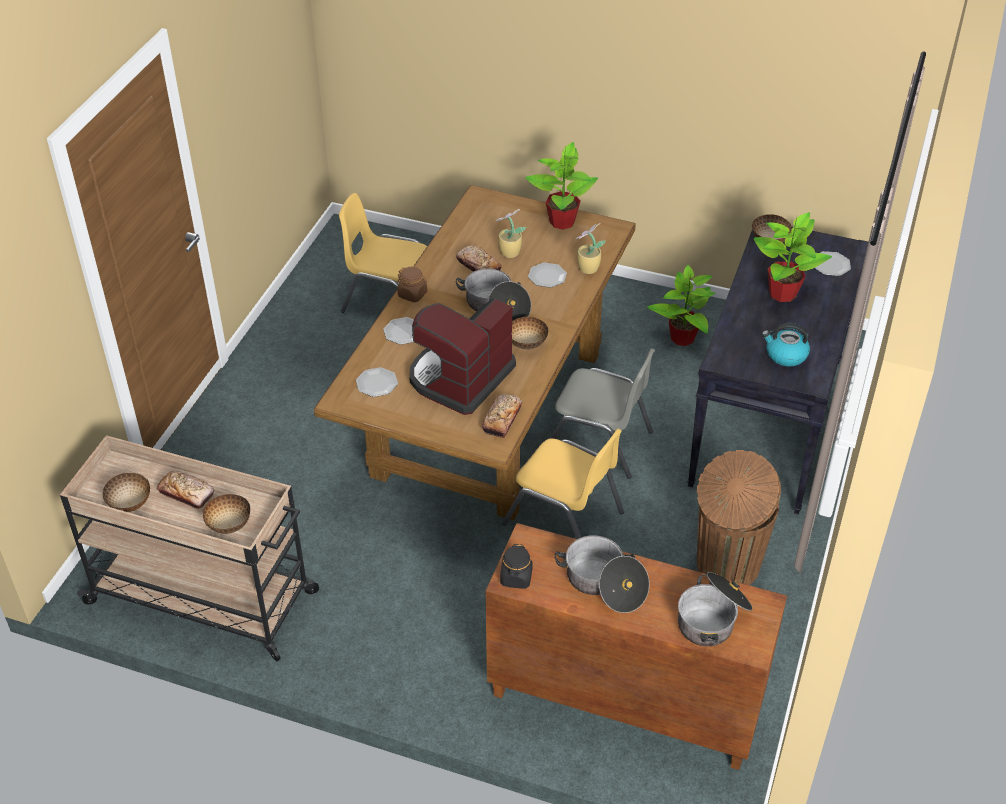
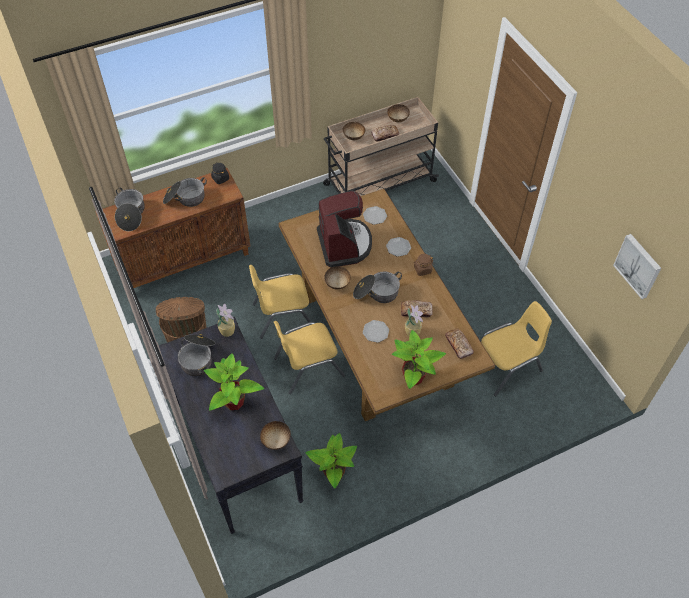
camera: 135 degrees right, 10 degrees up
bread [482,394,522,438] -> bread moved to [445,329,474,359]
grey chair [550,348,655,479] -> yellow chair [274,321,345,394]
potted plant [575,223,606,274] -> potted plant moved to [216,303,235,337]
kettle [762,323,810,367] -> cooking pot [178,334,215,376]
plate [815,251,851,276] -> none
none -> picture [613,234,661,299]

